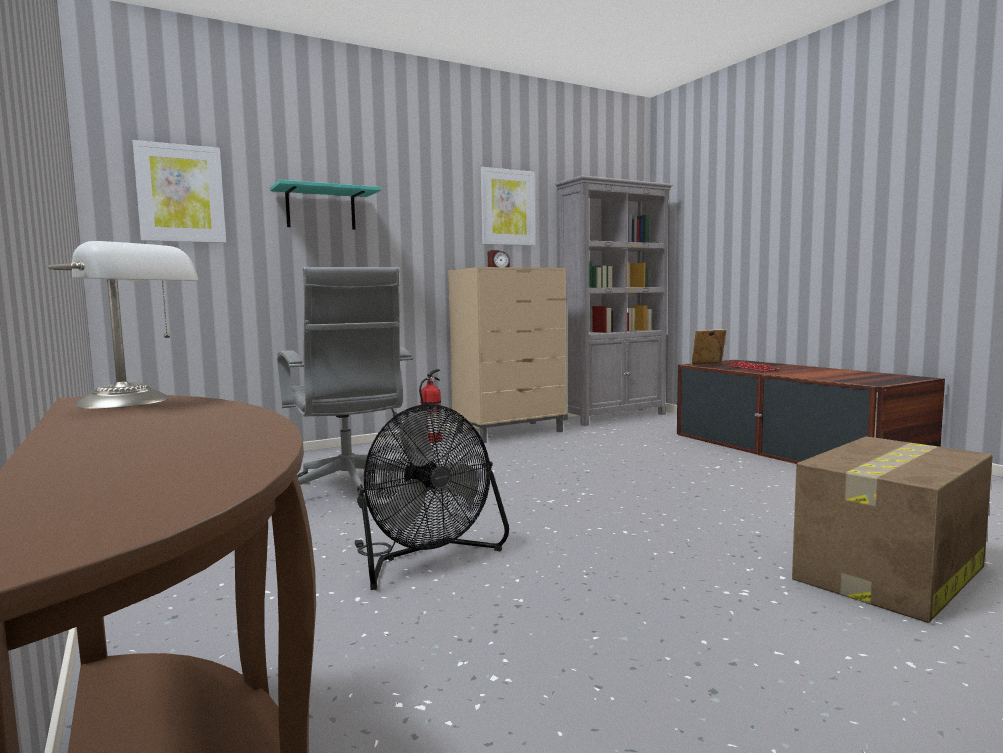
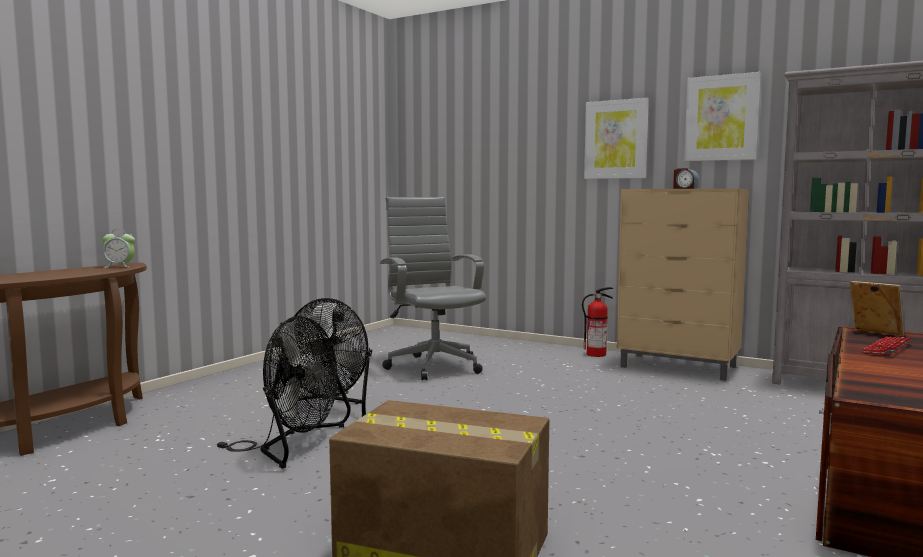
camera: 60 degrees right, 0 degrees up
white table lamp [48,241,198,409] -> alarm clock [102,229,135,268]
picture [133,140,226,243] -> picture moved to [584,98,649,179]
turquoise shelf [270,180,381,230] -> none
grey office chair [277,266,413,508] -> grey office chair turned 120 degrees clockwise [380,197,486,380]
none -> black fan [217,316,351,469]

